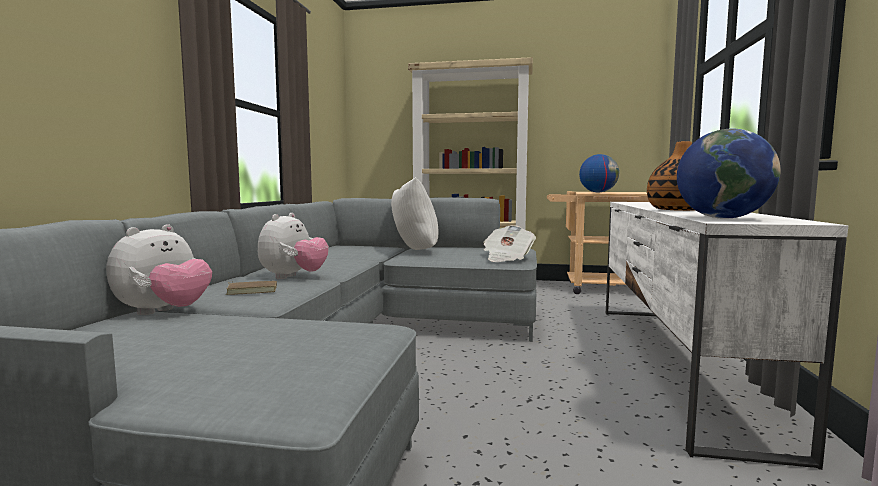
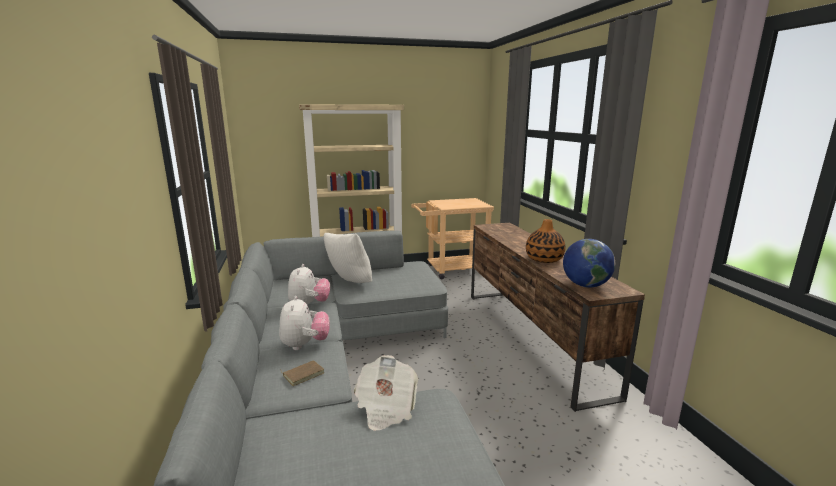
camera: 25 degrees left, 10 degrees up
plush toy [106,224,212,315] -> plush toy moved to [288,264,330,304]
newspaper [483,225,536,262] -> newspaper moved to [354,355,418,431]
globe [579,154,619,192] -> none
white tv stand [606,202,848,470] -> brown tv stand [471,223,645,412]

